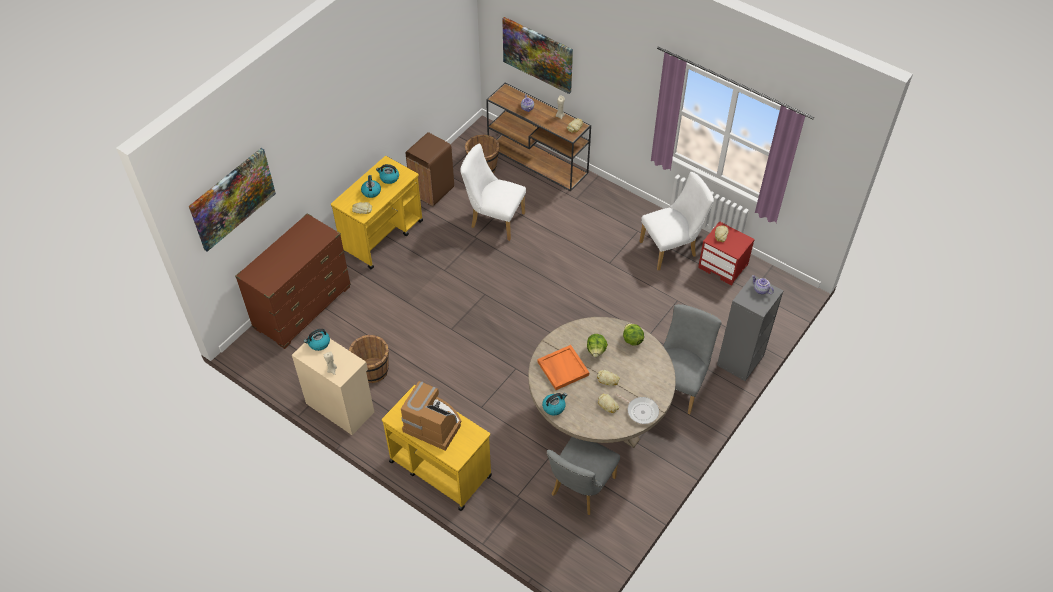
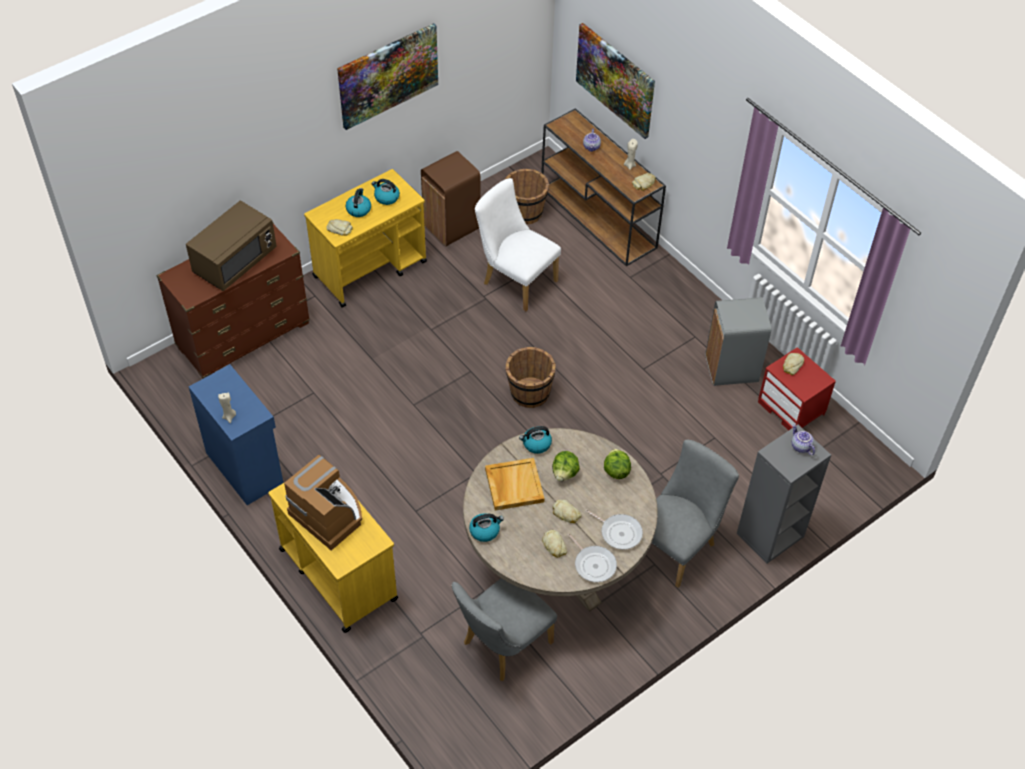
camera: 15 degrees right, 0 degrees up
picture [189,148,276,252] -> picture moved to [337,23,438,130]
beige cabinet [292,339,374,435] -> blue cabinet [189,364,283,505]
kettle [304,329,330,351] -> kettle moved to [519,426,552,454]
brown bucket [349,335,389,383] -> brown bucket moved to [506,347,556,408]
orange tray [538,345,589,390] -> beige tray [485,458,545,511]
white chair [639,172,714,270] -> grey trash can [705,297,771,386]
none -> brown microwave [186,201,277,291]
none -> frying pan [586,509,643,550]

